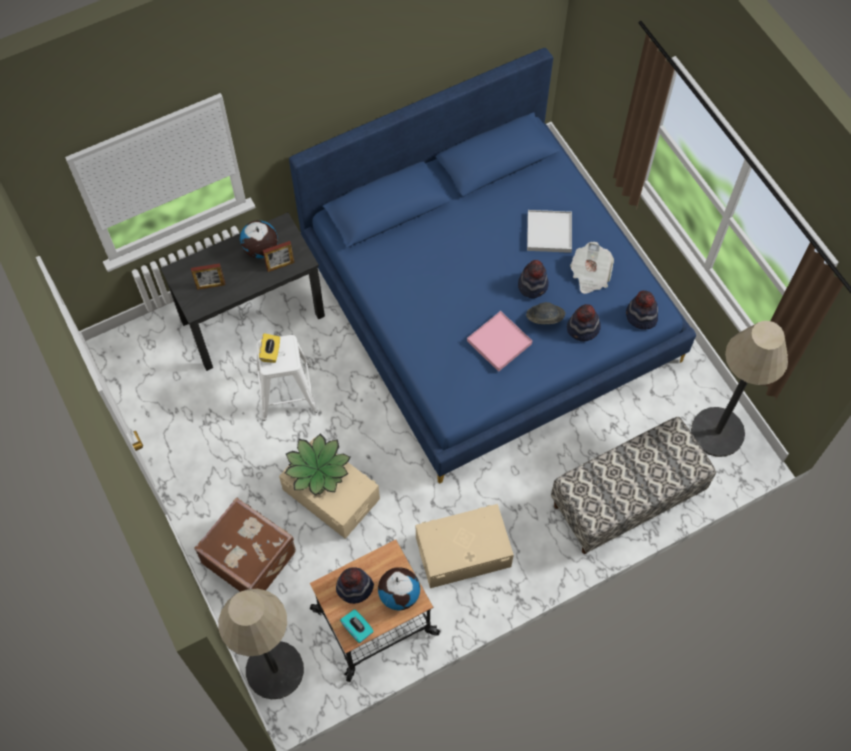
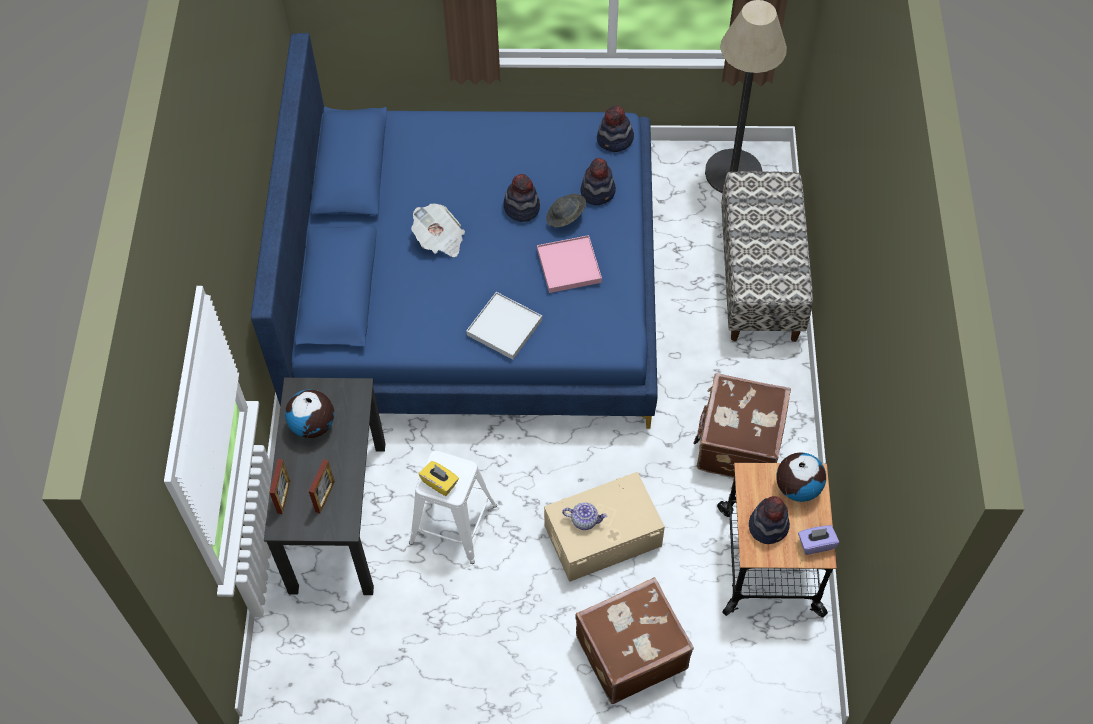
camera: 60 degrees left, 5 degrees down
floor lamp [218,589,304,699] -> none
picture frame [263,241,294,272] -> picture frame moved to [270,459,290,514]
potted plant [285,434,351,495] -> teapot [562,502,607,530]
turquoise tissue box [340,609,374,643] -> purple tissue box [798,525,839,555]
beige storage box [416,504,514,588] -> brown suitcase [693,373,791,478]
white tray [527,210,572,253] -> white tray moved to [466,292,542,360]
newspaper [570,242,614,294] -> newspaper moved to [411,204,465,257]

